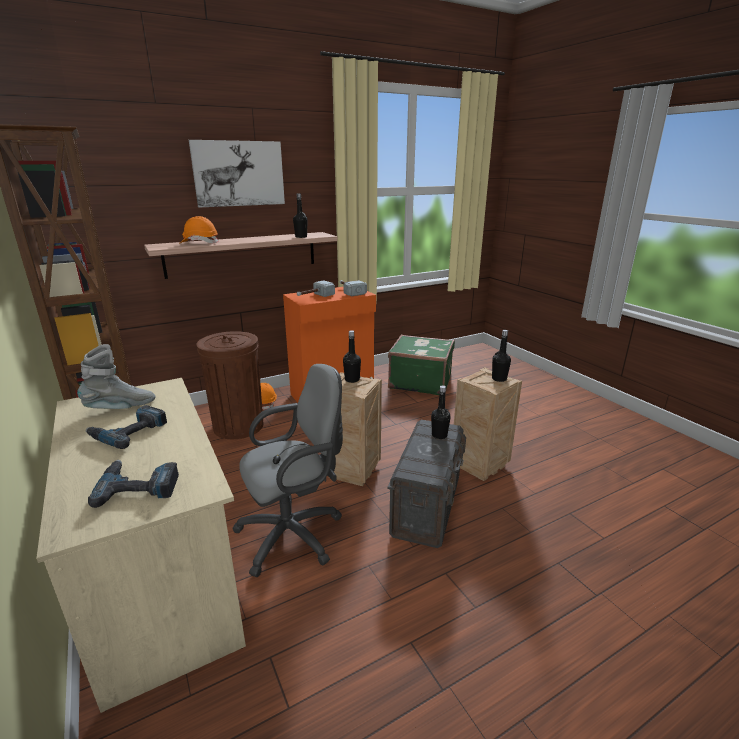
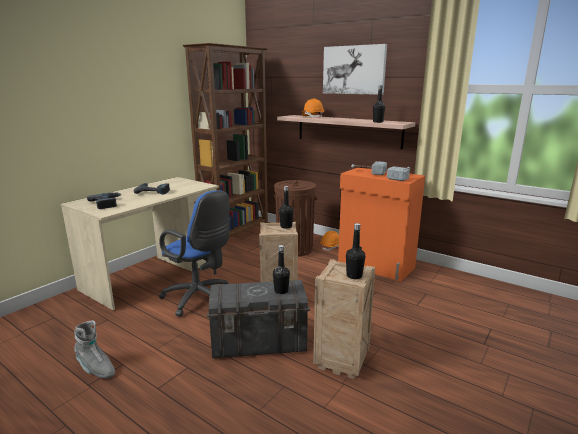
camera: 65 degrees right, 5 degrees down
grey boot [77,344,156,409] -> grey boot moved to [74,320,115,378]
grey office chair [232,364,343,577] -> blue office chair [159,190,230,317]
green suitcase [388,335,455,395] -> none

